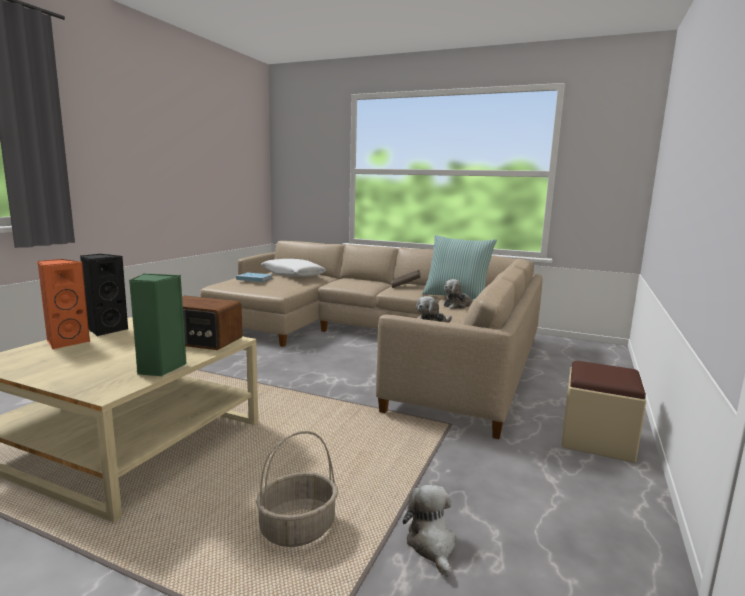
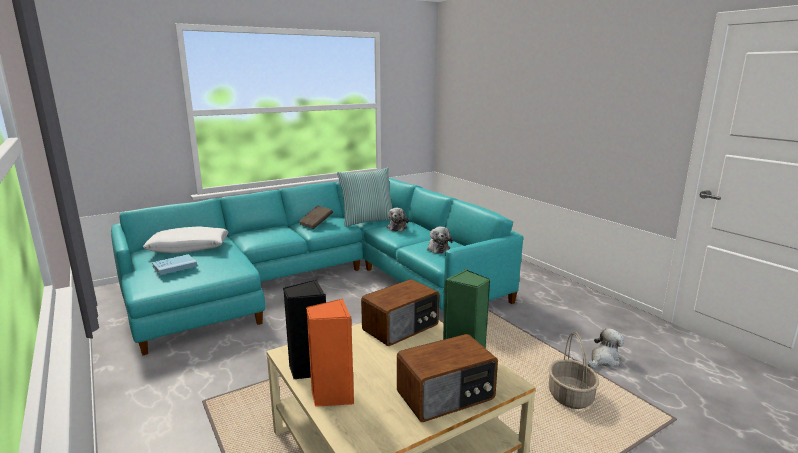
camera: 55 degrees left, 5 degrees up
beige sofa [200,241,542,439] -> turquoise sofa [111,178,524,356]
plush toy [403,485,456,577] -> plush toy turned 120 degrees clockwise [588,328,624,368]
beige ottoman [562,361,646,463] -> none
none -> radio [397,334,498,422]

